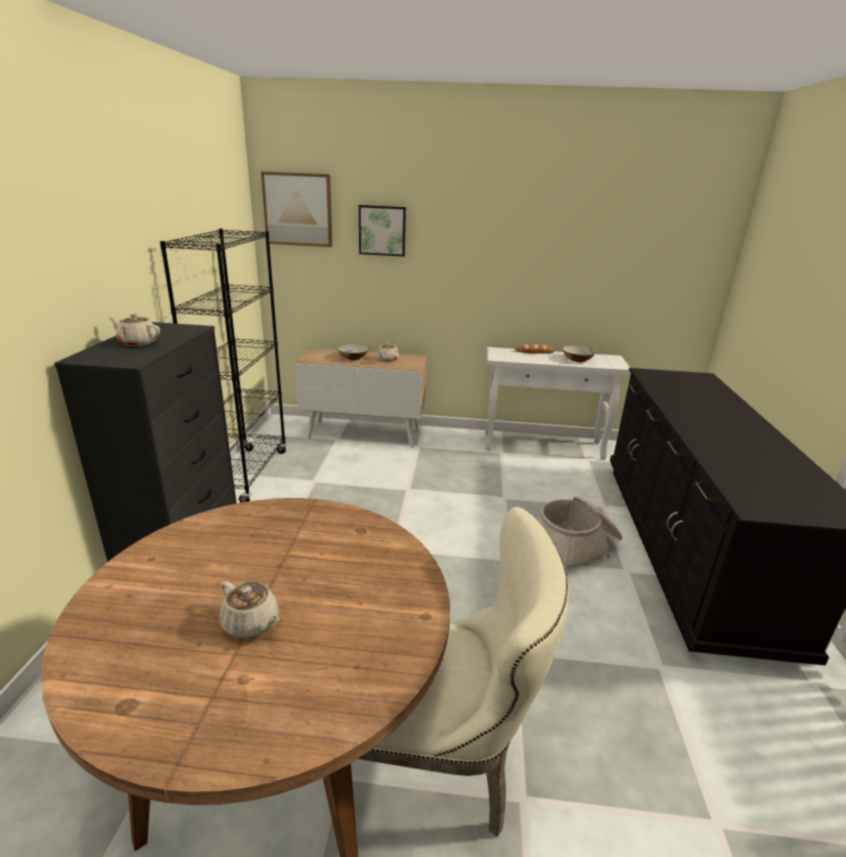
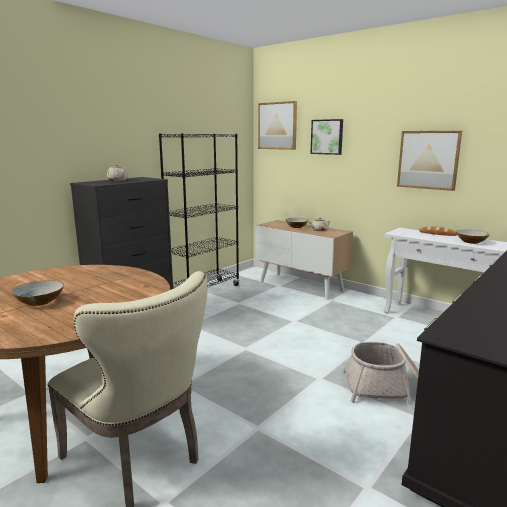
camera: 35 degrees right, 10 degrees down
beige teapot [220,581,279,638] -> bowl [11,280,64,306]
none -> picture [397,131,462,191]

